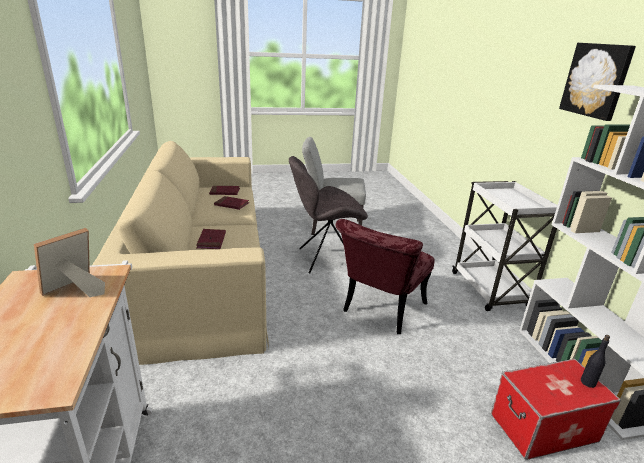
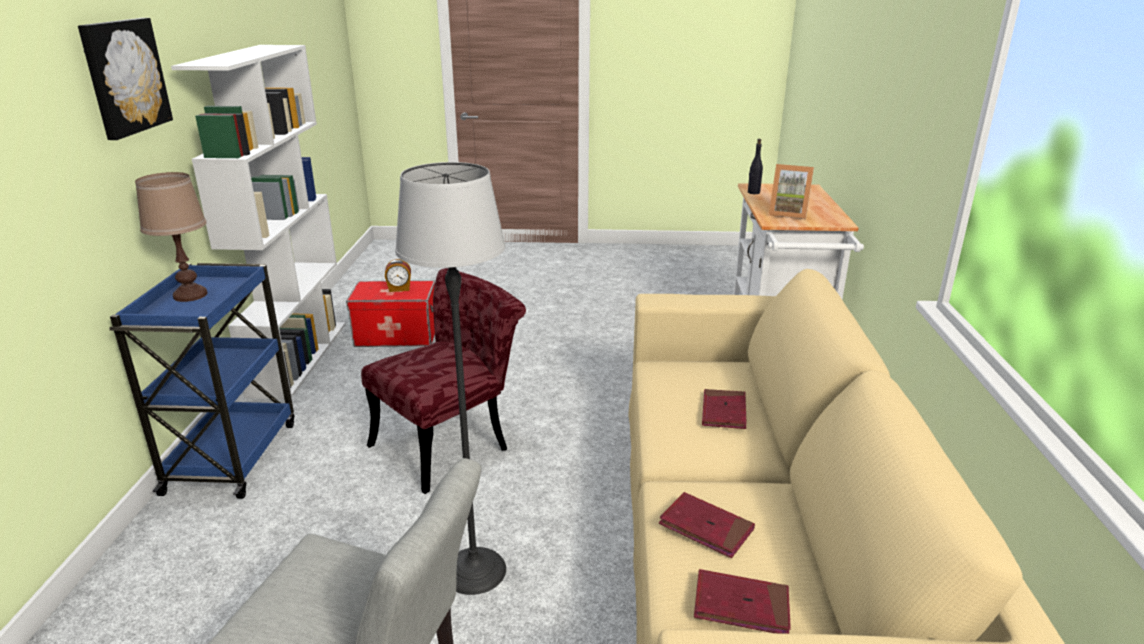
camera: 165 degrees left, 0 degrees up
picture frame [34,228,105,297] -> picture frame turned 60 degrees clockwise [769,164,814,219]
grey chair [289,156,368,274] -> floor lamp [395,162,506,595]
white cart [452,181,557,311] -> blue cart [109,263,294,499]
black bottle [581,335,610,388] -> black bottle moved to [748,139,763,194]
none -> brown table lamp [135,172,208,302]
none -> alarm clock [385,259,411,292]

